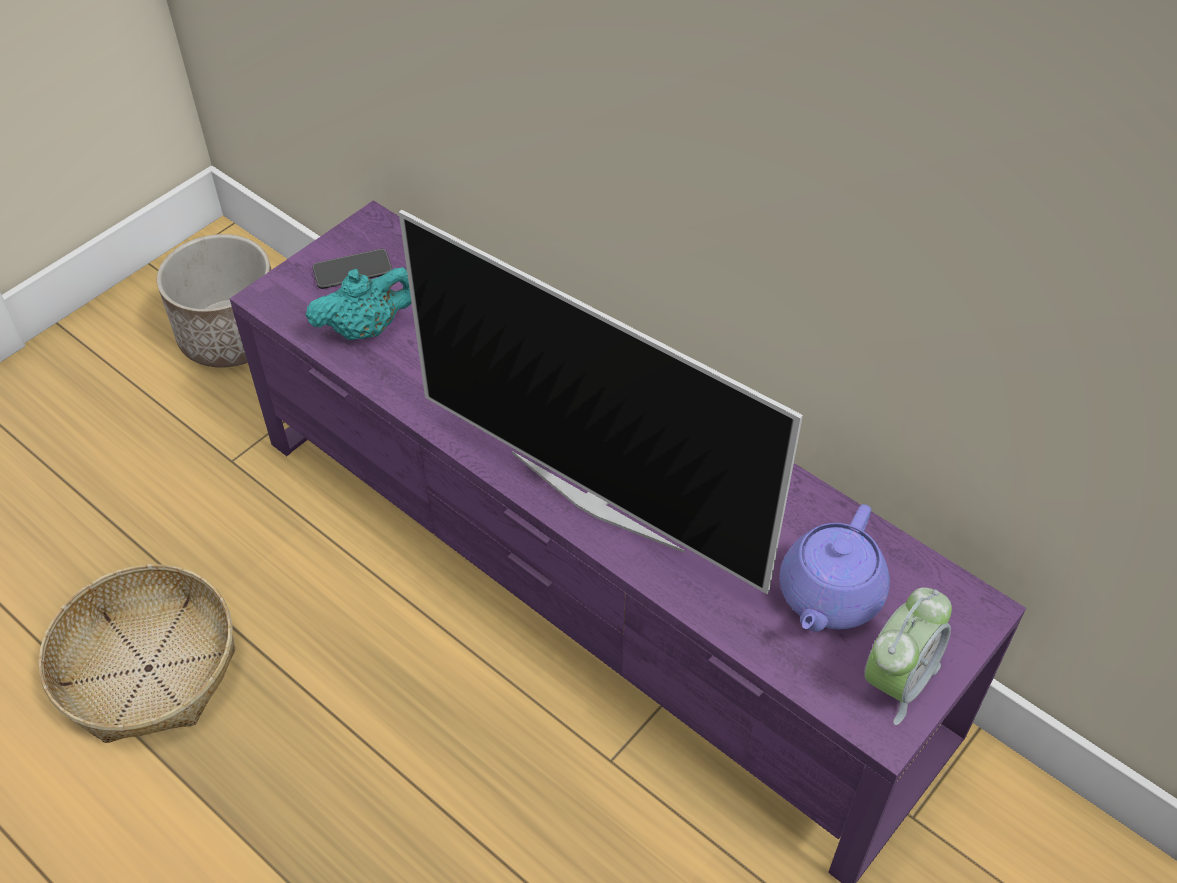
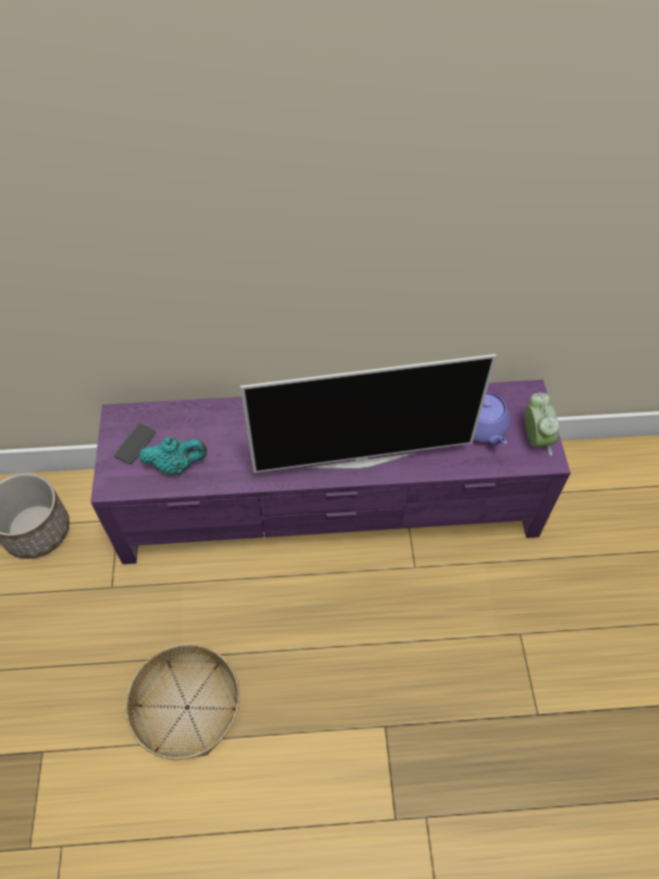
camera: 45 degrees left, 5 degrees up
turquoise teapot [305,267,412,340] -> turquoise teapot turned 60 degrees clockwise [139,437,207,474]

